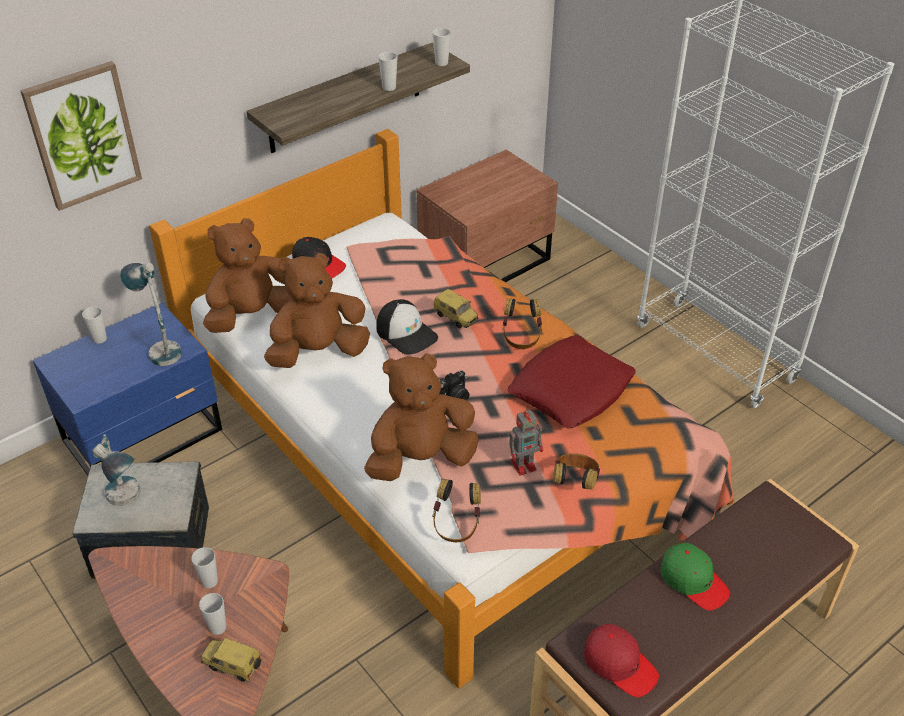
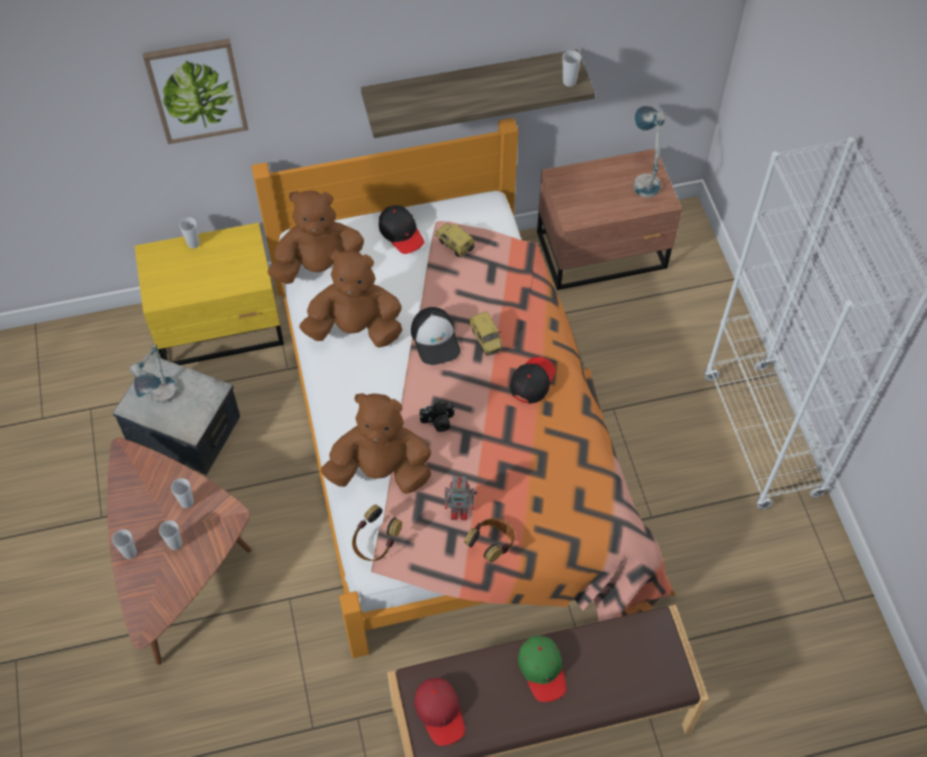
camera: 25 degrees right, 15 degrees up
blue nightstand [33,303,222,476] -> yellow nightstand [135,223,284,365]
table lamp [120,262,182,366] -> table lamp moved to [633,106,665,197]
toy car [201,638,262,682] -> toy car moved to [435,223,475,258]
cup [378,52,398,91] -> cup moved to [112,529,137,559]
headphones [503,298,542,349] -> black cap [510,357,556,404]
red pillow [507,335,636,429] -> none

